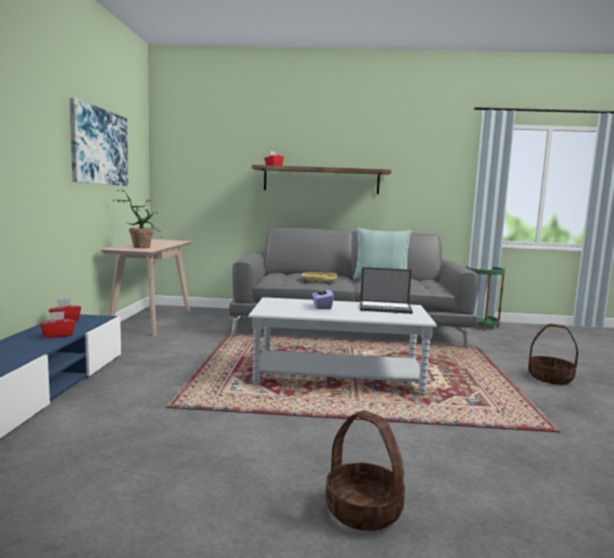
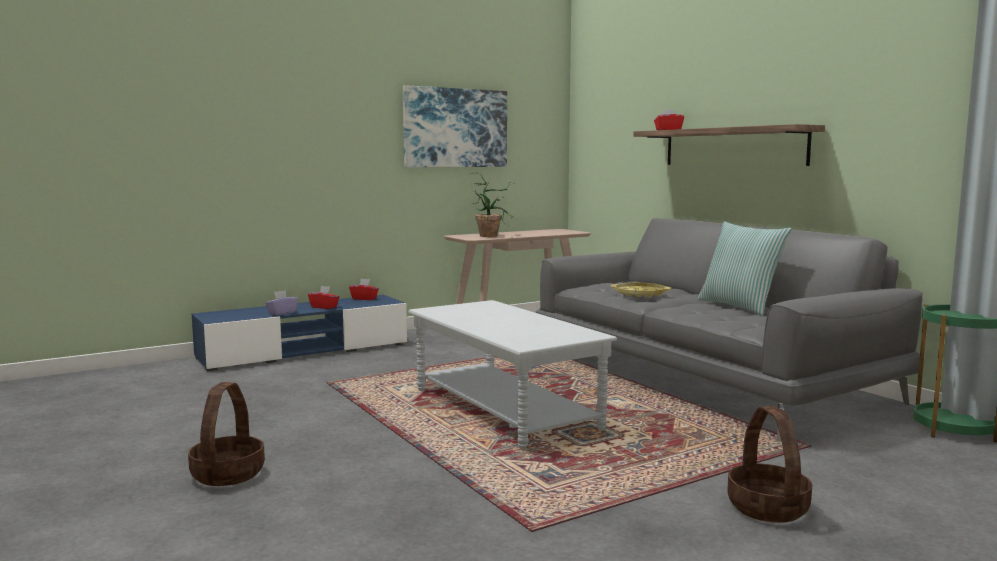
camera: 55 degrees right, 0 degrees up
purple tissue box [312,286,334,309] -> purple tissue box moved to [265,290,298,315]
laptop [360,267,413,314] -> none

